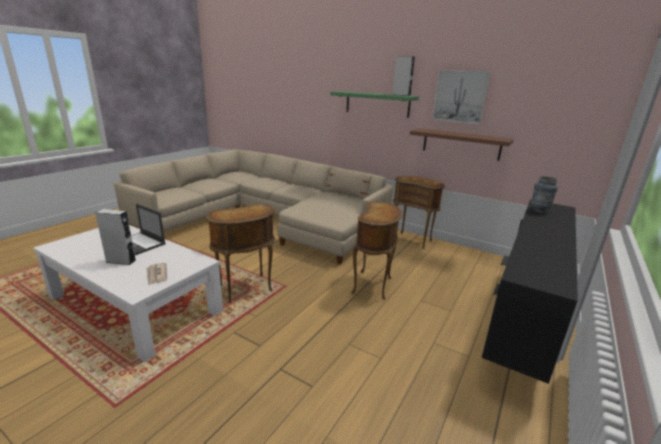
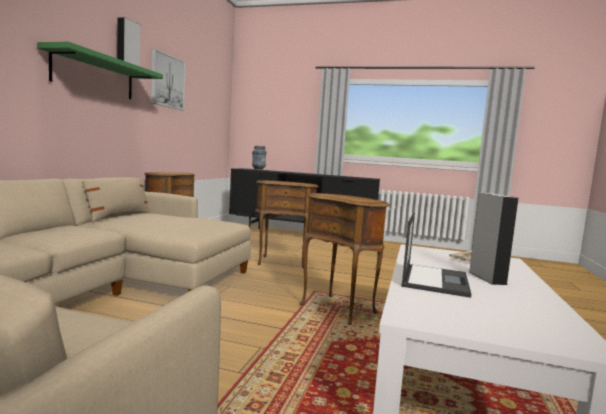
camera: 105 degrees left, 15 degrees down
brown shelf [410,128,514,161] -> none

